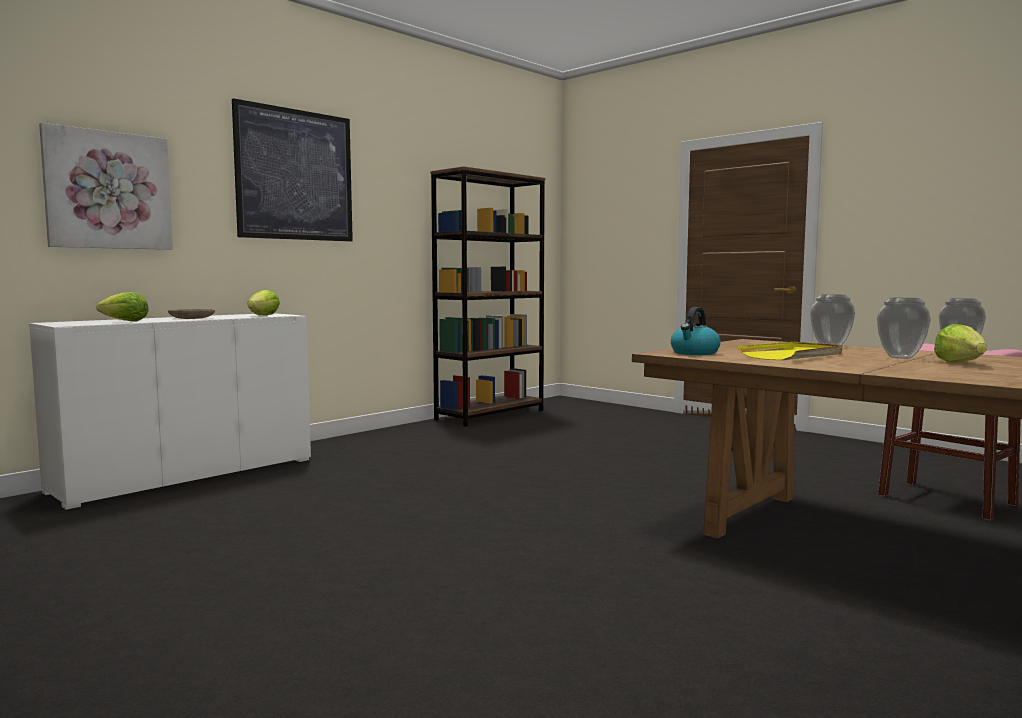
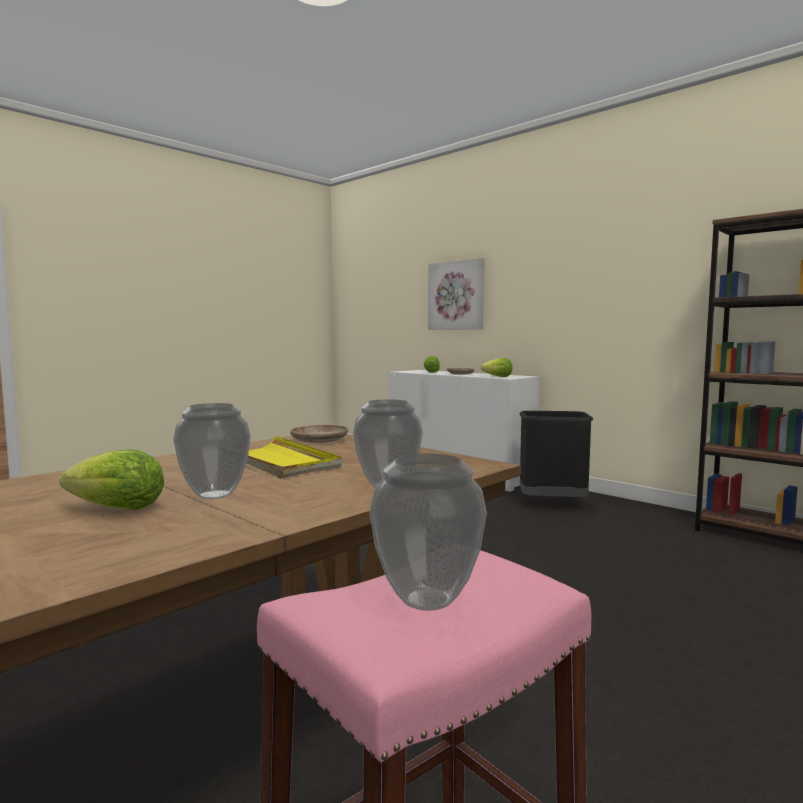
camera: 90 degrees right, 0 degrees up
picture [232,98,353,241] -> none
kettle [671,307,721,355] -> beige plate [290,425,349,443]
none -> black trash can [520,411,593,497]

